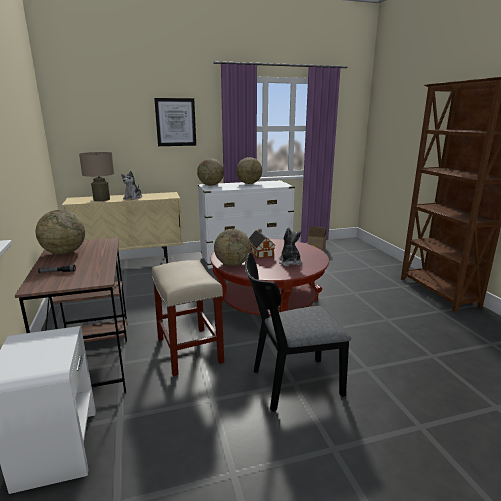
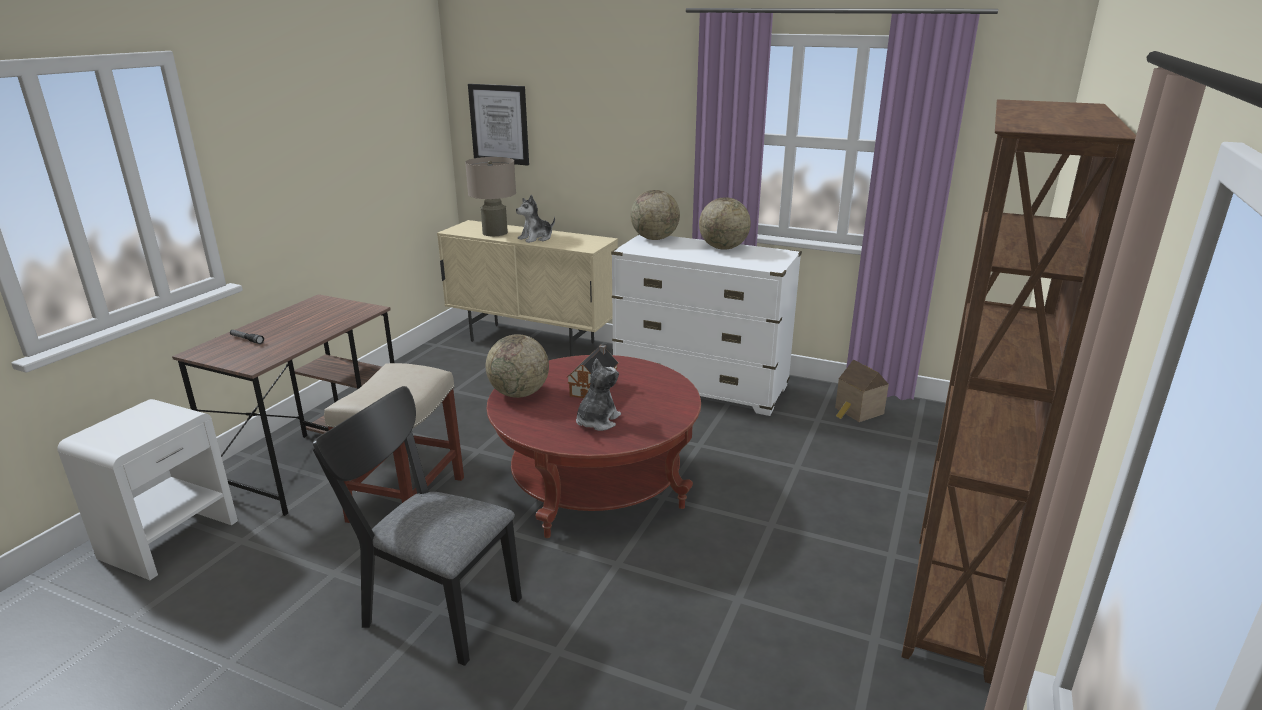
camera: 40 degrees right, 5 degrees up
globe [36,210,85,255] -> none
picture [154,98,196,146] -> picture moved to [468,84,529,166]

